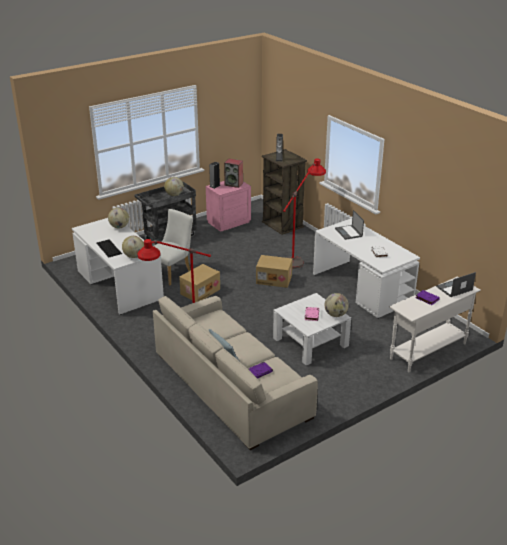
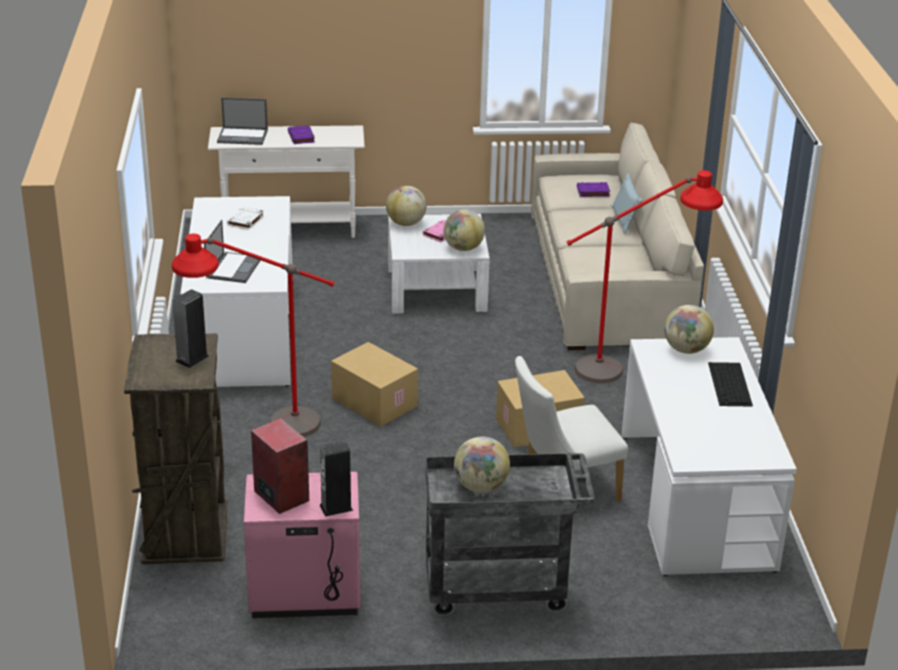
camera: 150 degrees left, 0 degrees up
globe [108,208,129,229] -> globe moved to [443,209,485,251]

